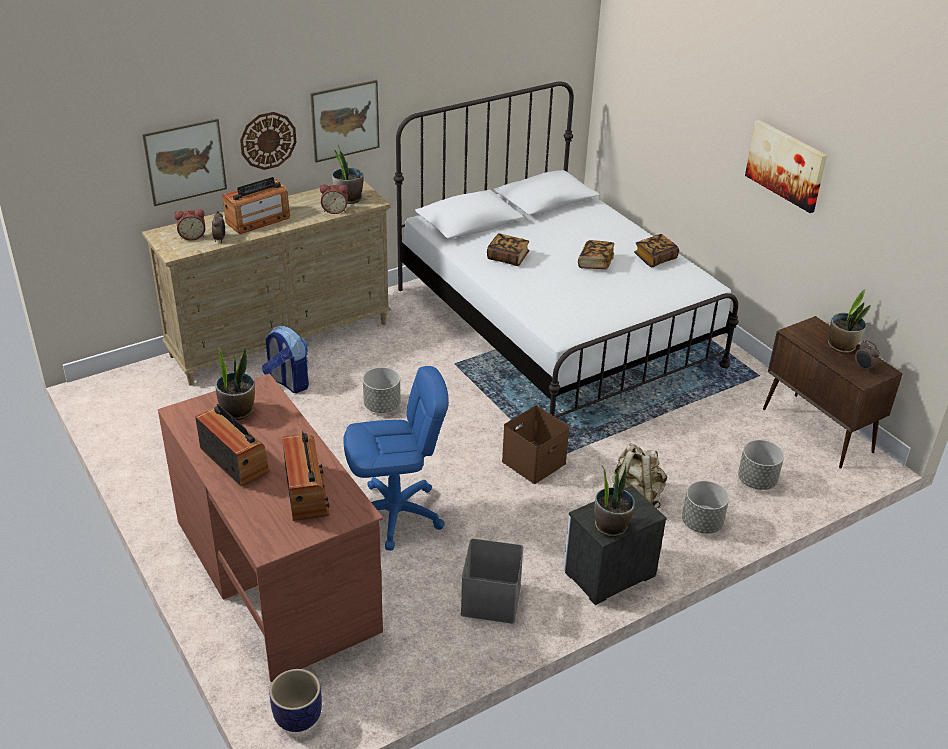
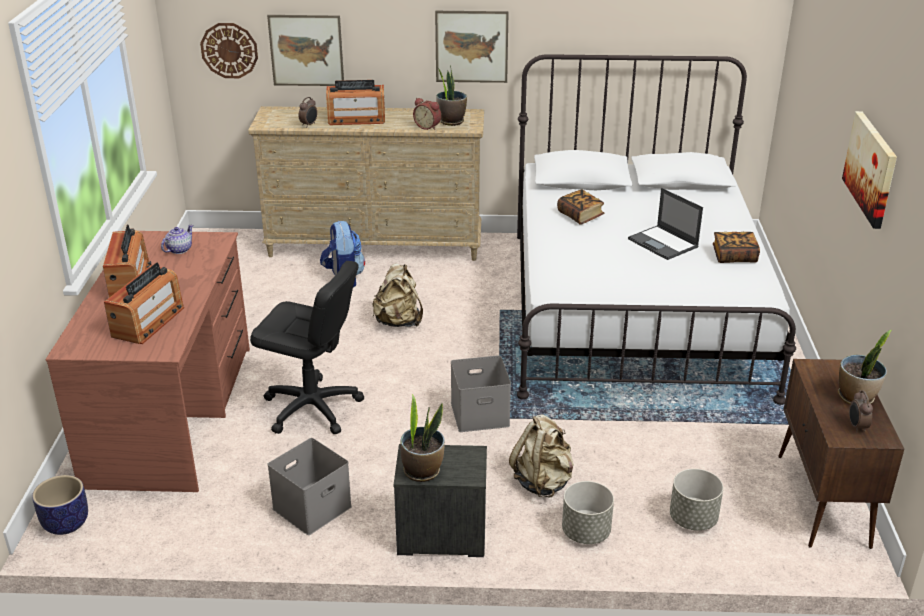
camera: 35 degrees right, 5 degrees down
alarm clock [174,209,205,241] -> none
potted plant [215,346,255,420] -> teapot [161,225,193,254]
wall clock [240,112,297,170] -> wall clock moved to [200,23,258,78]
blue office chair [343,366,449,551] -> black office chair [250,261,364,434]
grey planter [363,367,401,413] -> beige backpack [372,263,423,327]
brown storage box [502,406,570,484] -> grey storage box [451,355,511,432]
book [578,240,614,269] -> laptop [628,188,703,260]

